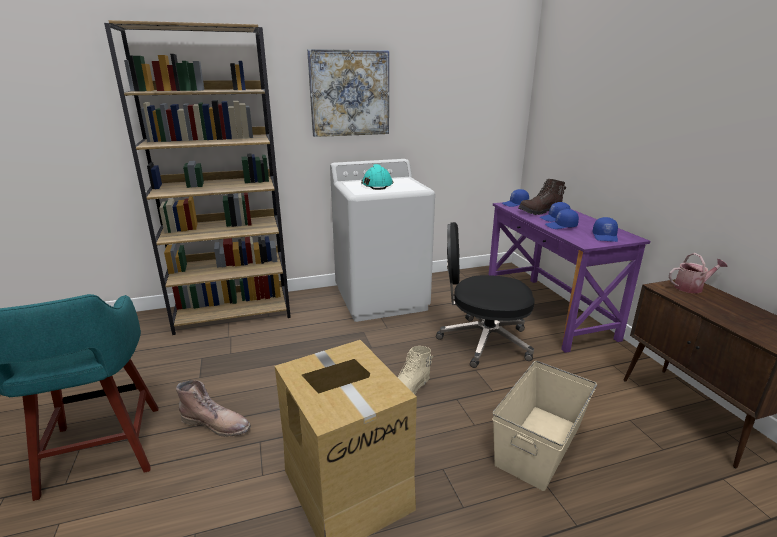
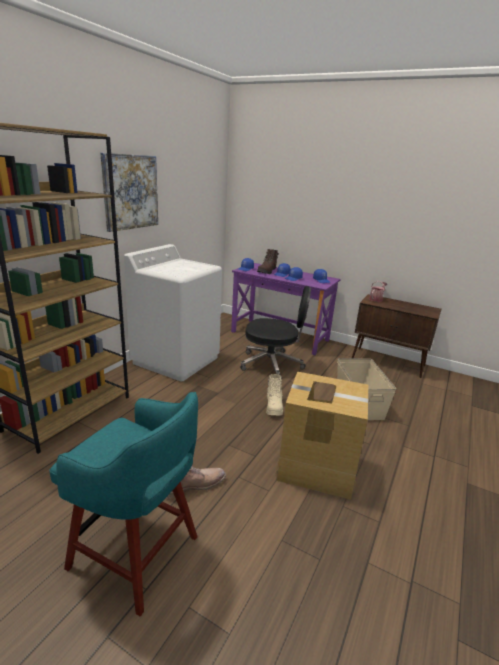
camera: 45 degrees left, 0 degrees up
turquoise hard hat [361,164,394,190] -> none
black office chair [436,222,535,368] -> black office chair turned 135 degrees counterclockwise [240,286,311,380]

